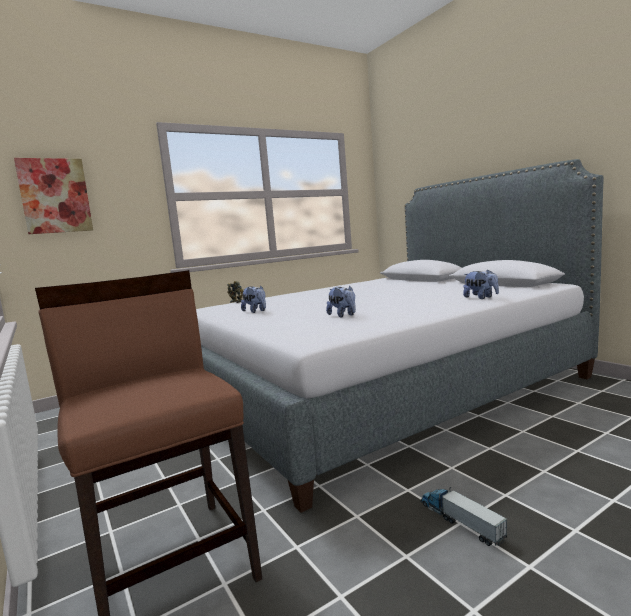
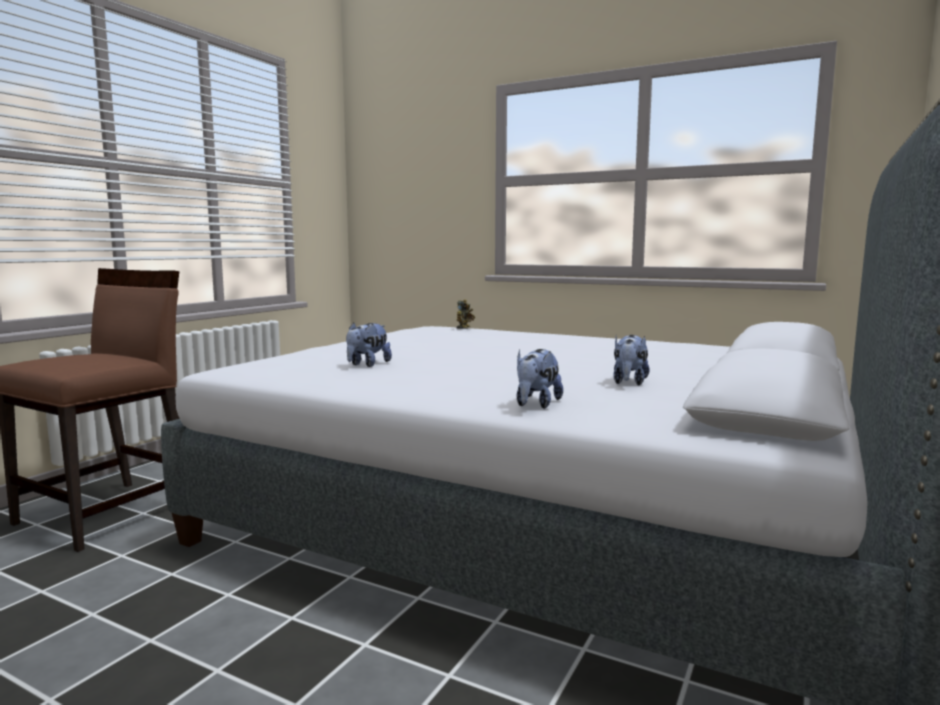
camera: 60 degrees right, 0 degrees up
picture [14,158,93,234] -> none
plush toy [241,285,266,313] -> plush toy moved to [613,335,650,385]
toy truck [420,487,507,546] -> none

